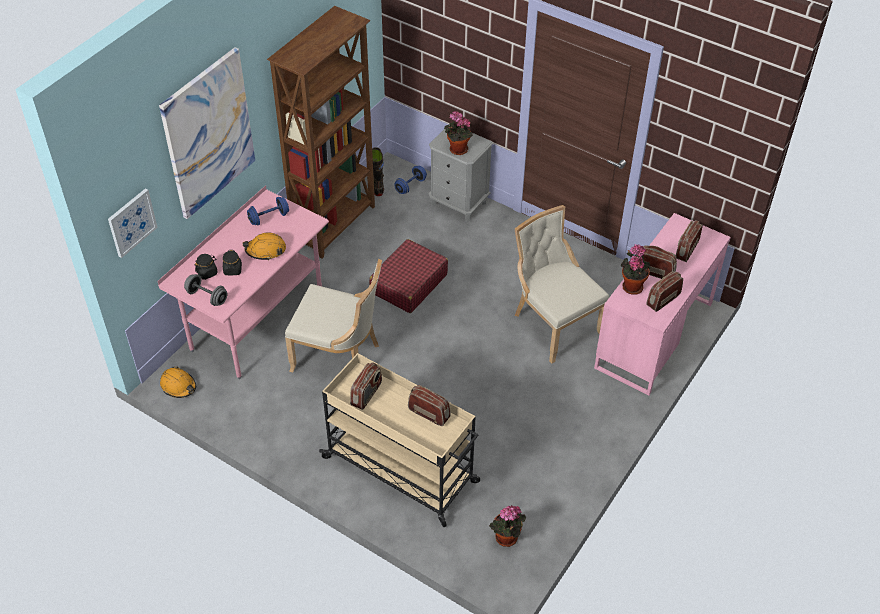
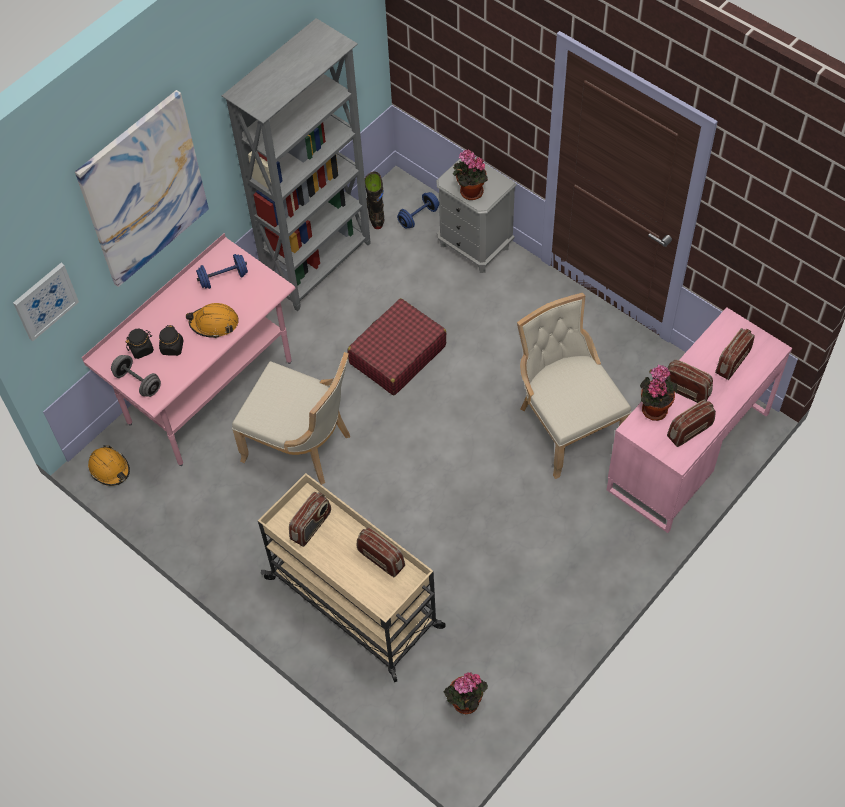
camera: 10 degrees right, 10 degrees up
brown bookcase [267,6,375,258] -> grey bookcase [222,18,371,311]

